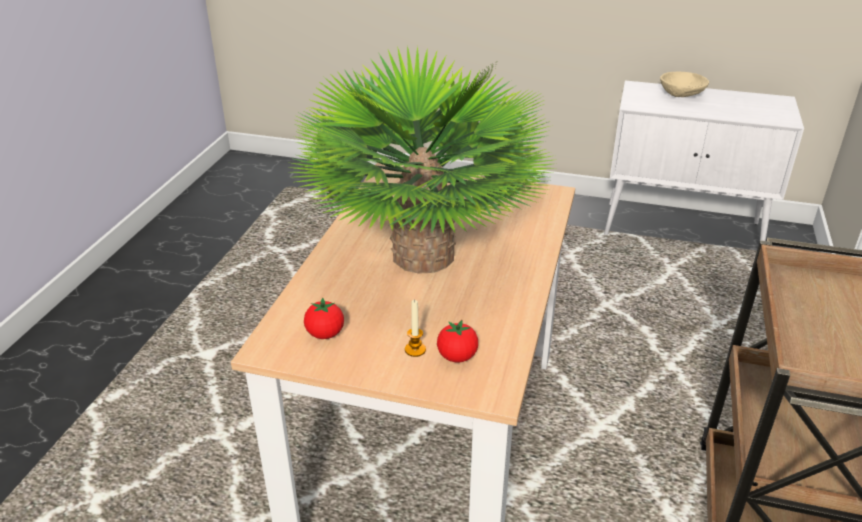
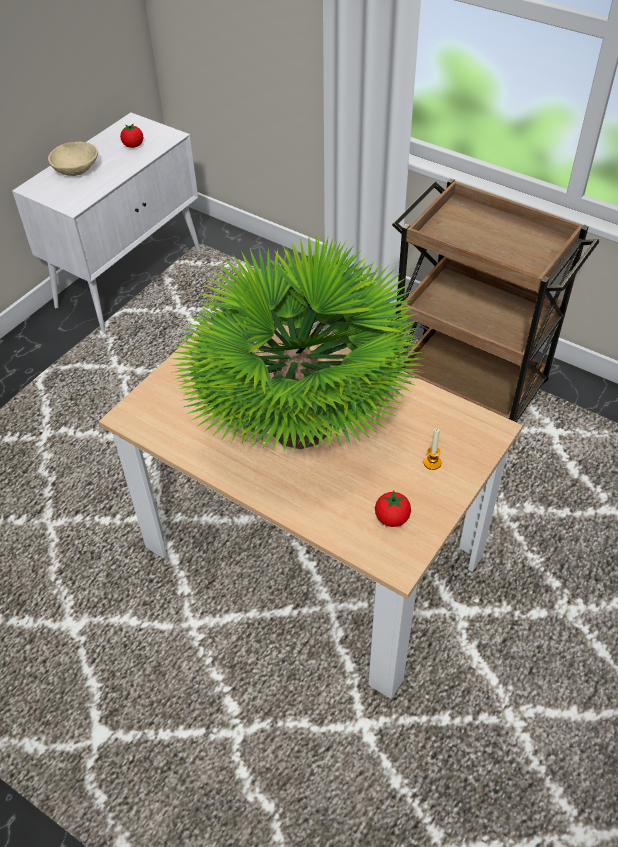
camera: 70 degrees left, 15 degrees up
tomato [437,320,478,363] -> tomato moved to [120,124,143,148]

